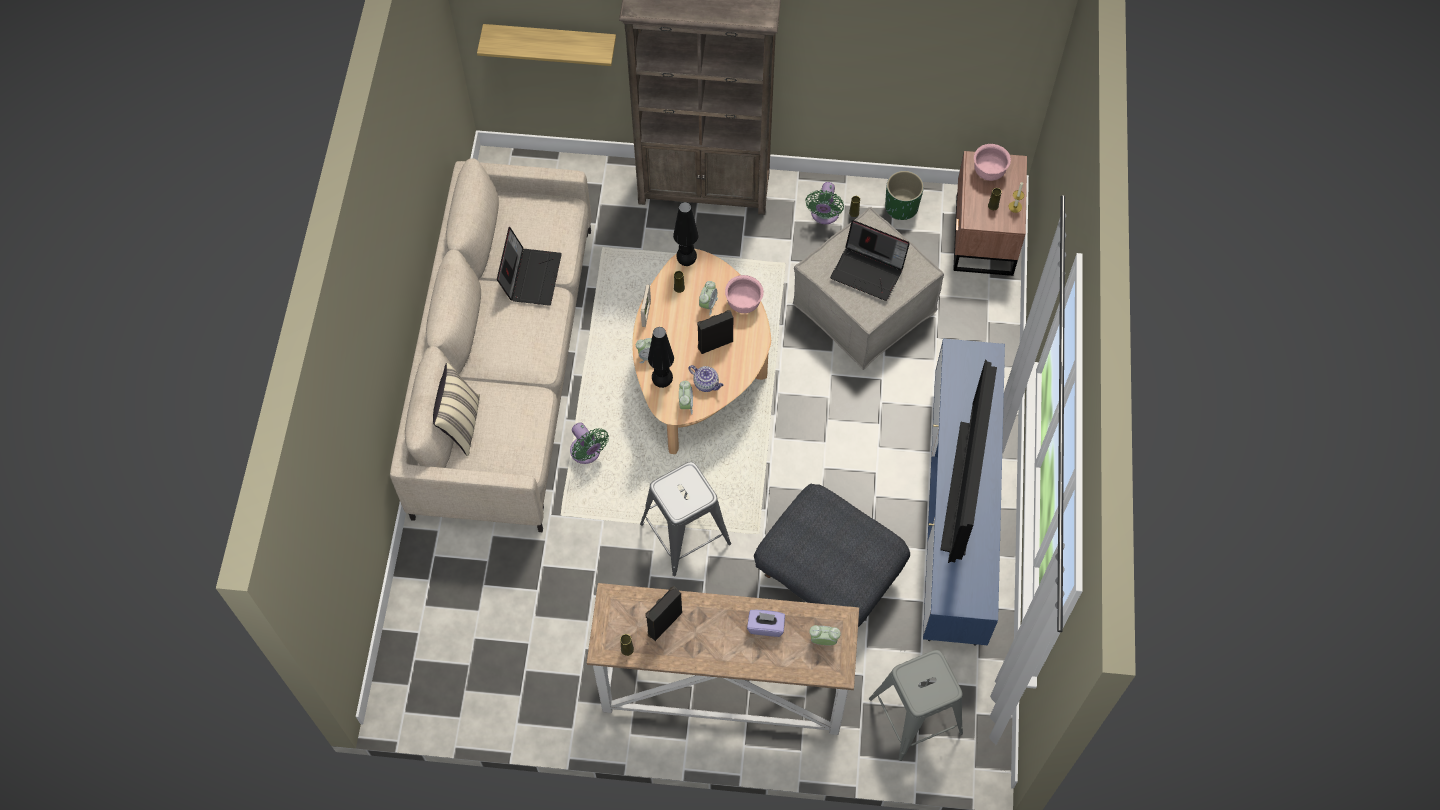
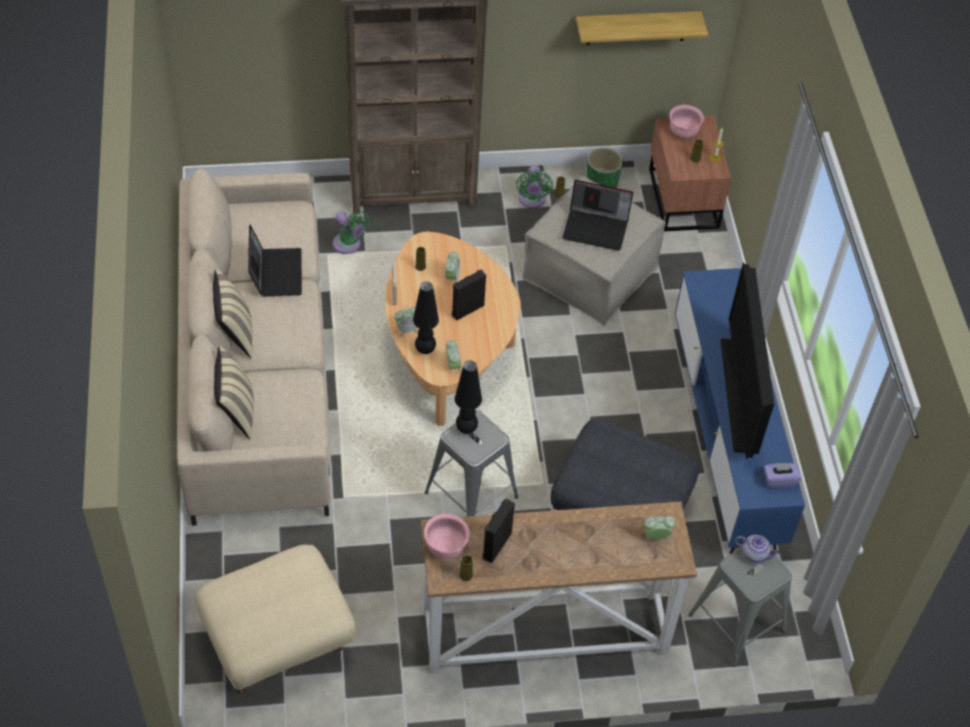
camera: 15 degrees left, 10 degrees down
shelf [477,24,616,66] -> shelf moved to [576,11,708,45]
green fan [570,422,609,464] -> green fan moved to [333,211,370,254]
black table lamp [673,202,699,266] -> black table lamp moved to [455,361,482,434]
teapot [689,365,724,392] -> teapot moved to [735,535,780,563]
pink bowl [725,275,764,313] -> pink bowl moved to [424,514,470,559]
purple tissue box [747,610,785,637] -> purple tissue box moved to [764,463,801,488]
none -> beige ottoman [195,544,356,694]
none -> beige pillow [213,269,252,358]

